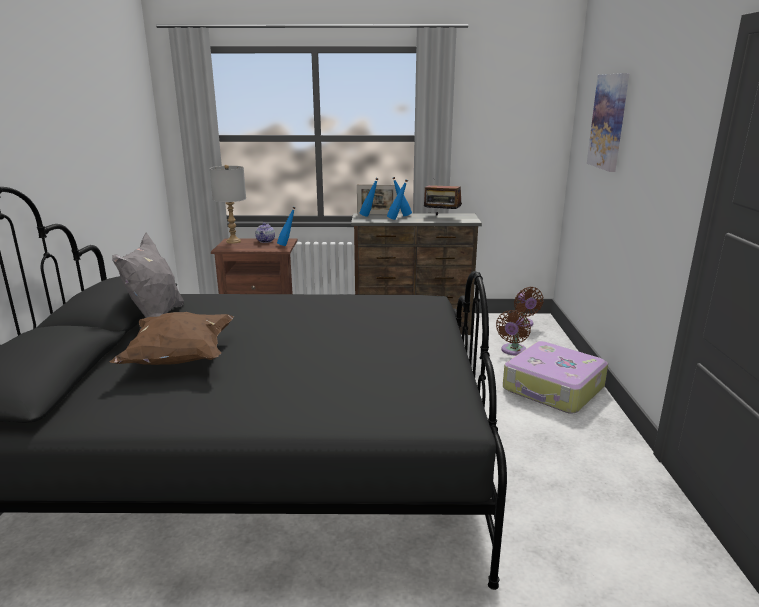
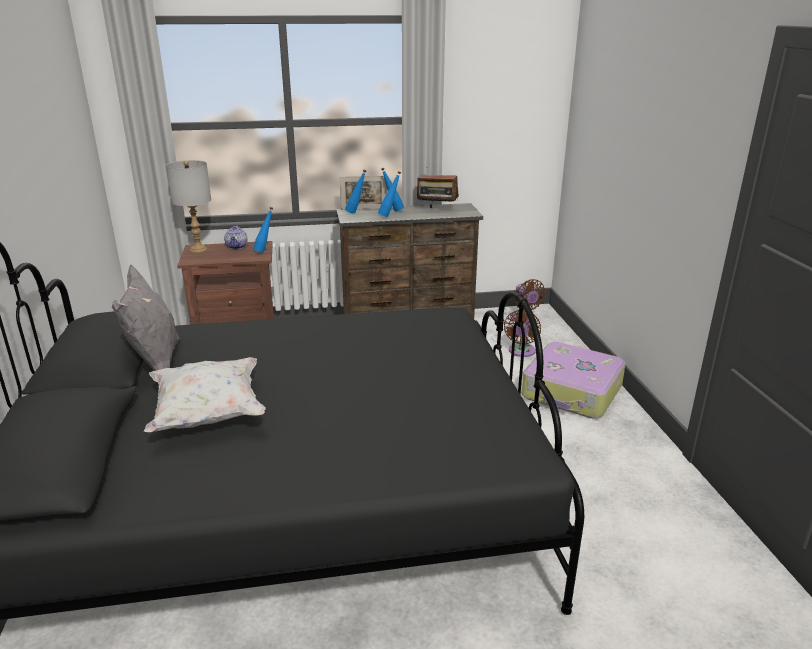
camera: 10 degrees left, 5 degrees up
brown pillow [110,312,234,365] -> white pillow [144,357,266,432]
picture [587,73,630,172] -> none

